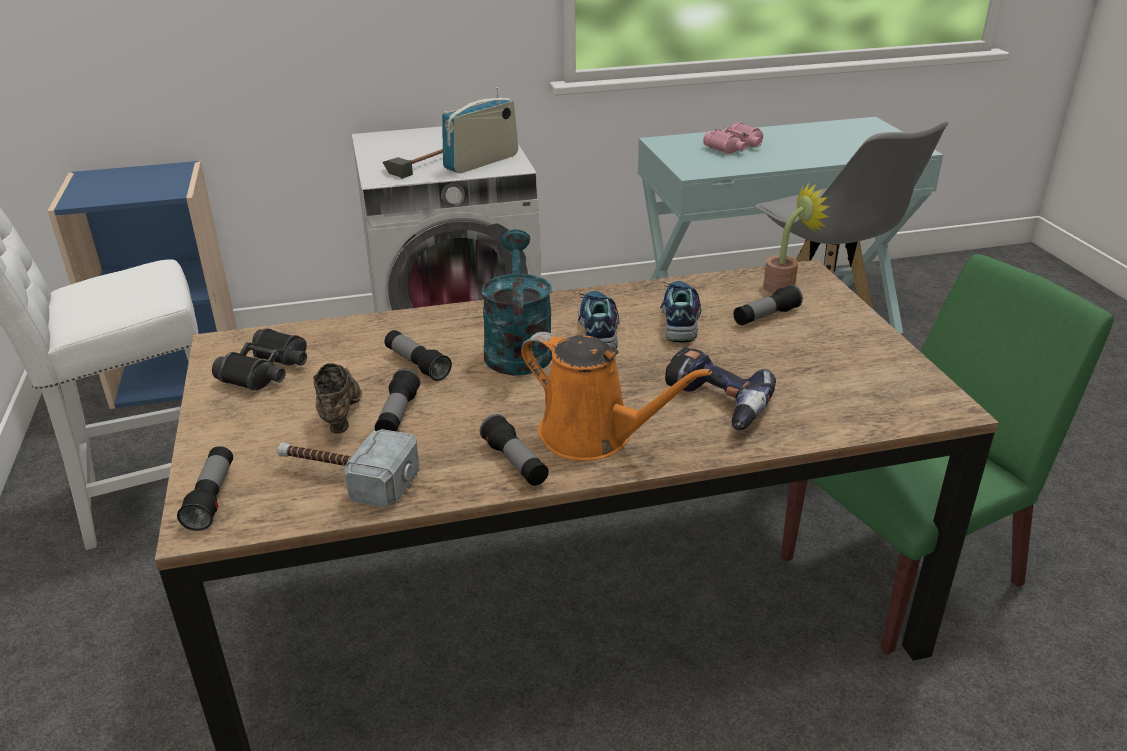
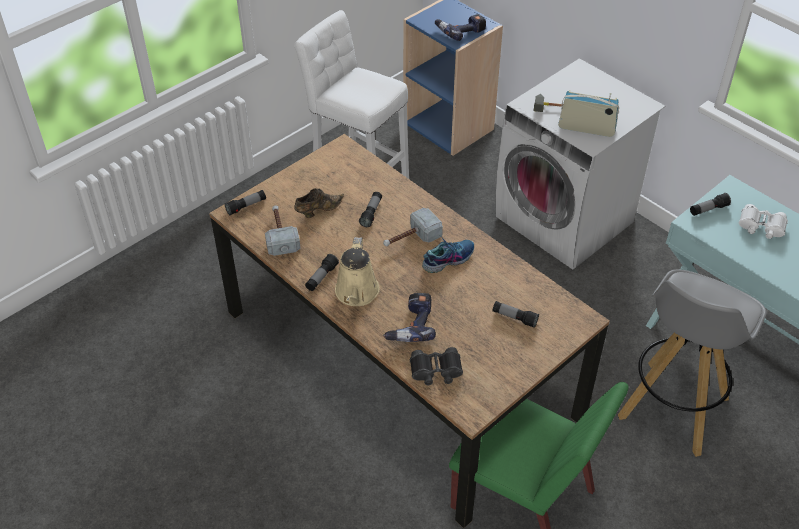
camera: 60 degrees right, 15 degrees up
black binoculars [212,328,307,391] -> black binoculars moved to [410,347,463,386]
flashlight [375,369,420,432] -> flashlight moved to [690,193,731,216]
turquoise watering can [482,229,552,376] -> hammer [383,208,443,246]
orange watering can [521,332,712,461] -> beige watering can [335,237,380,306]
shoe [658,281,701,343] -> none
pink binoculars [703,123,763,154] -> white binoculars [739,204,788,239]
potted plant [763,182,830,293] -> none
none -> power drill [435,14,486,41]

